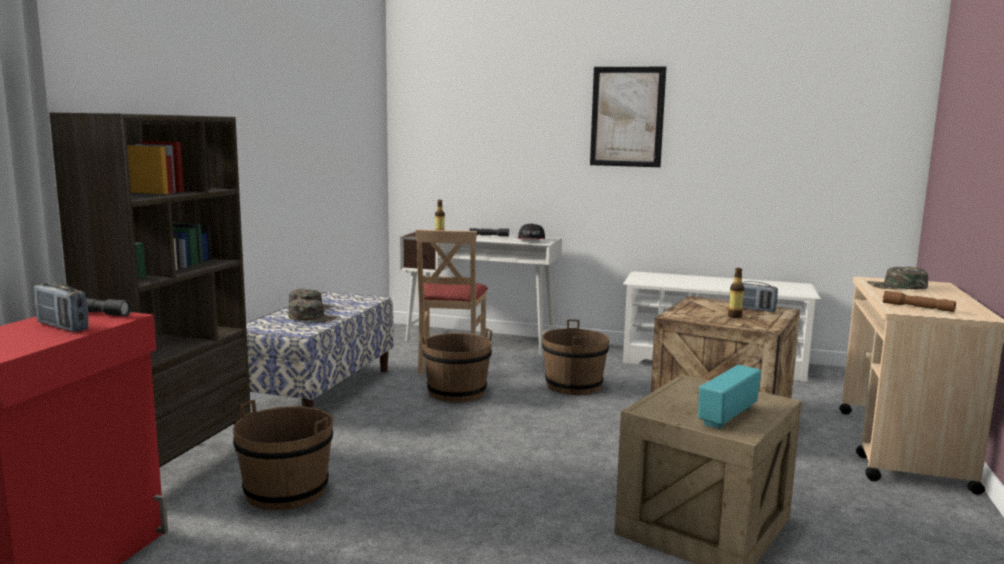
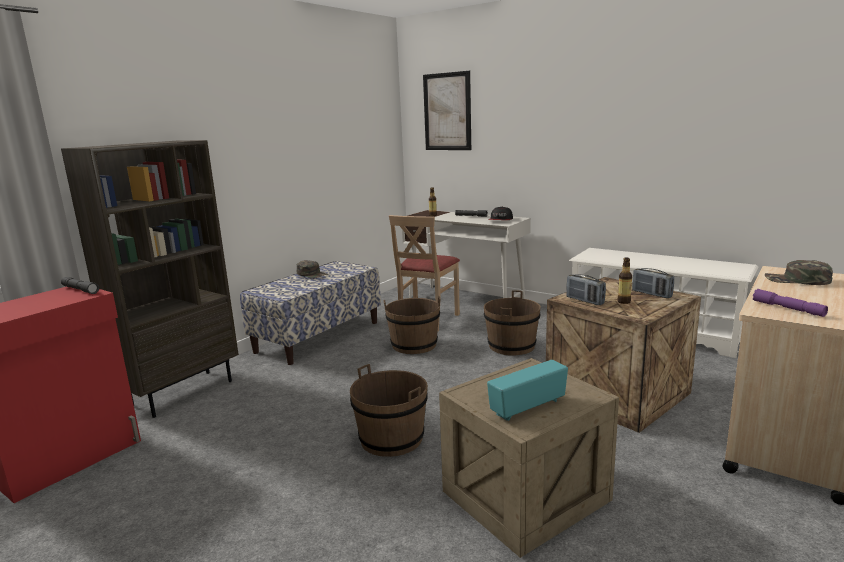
camera: 20 degrees right, 5 degrees up
radio [34,282,89,332] -> radio moved to [566,274,606,305]
brown bucket [233,400,333,510] -> brown bucket moved to [350,364,428,457]
green cap [288,299,339,323] -> none
picture [590,67,666,167] -> picture moved to [423,71,471,150]
brown flashlight [883,291,956,312] -> purple flashlight [753,289,828,317]

